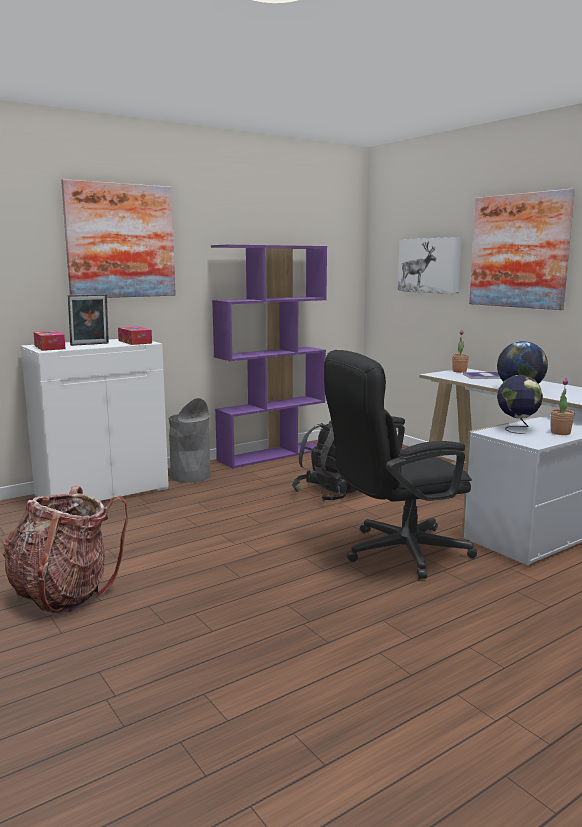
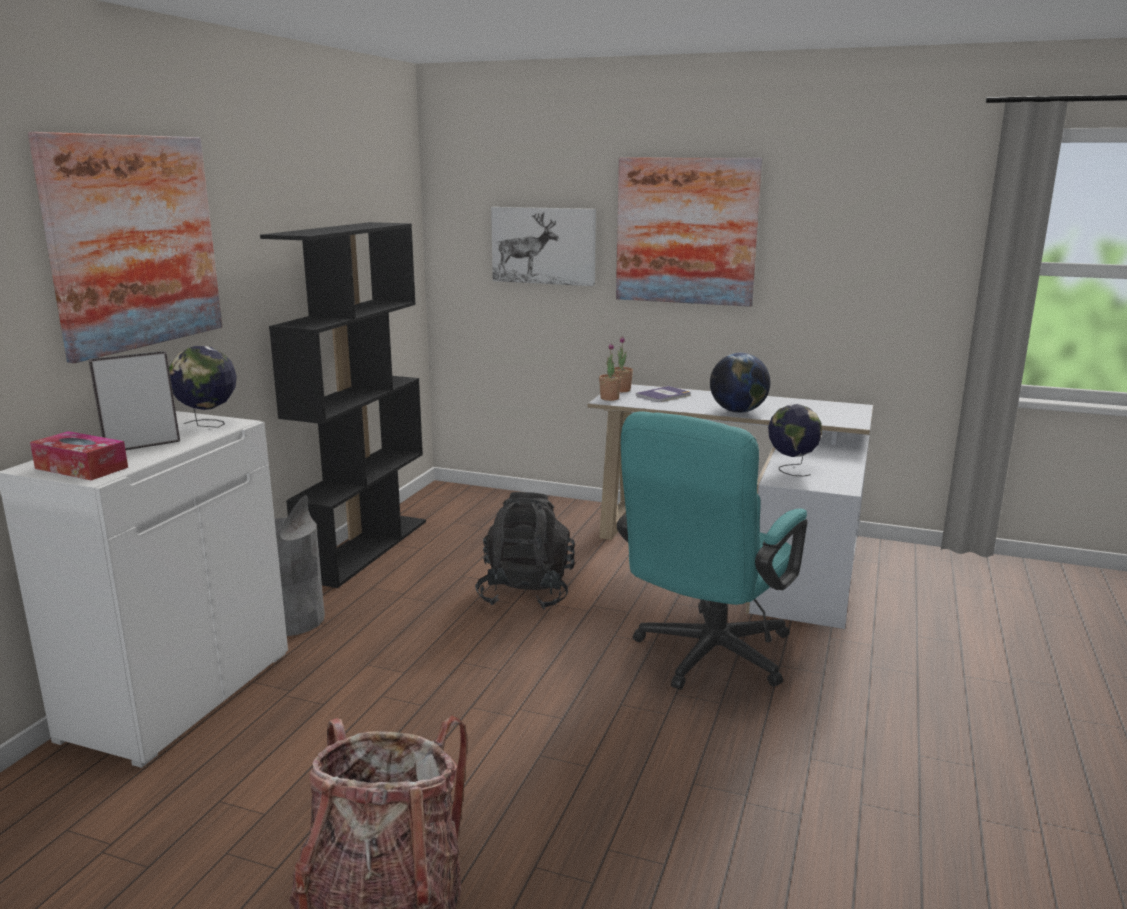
camera: 35 degrees left, 5 degrees up
picture frame [68,294,109,346] -> picture frame turned 150 degrees counterclockwise [89,351,180,450]
tissue box [118,327,152,345] -> globe [169,346,237,428]
purple bookcase [211,245,327,468] -> black bookcase [260,222,426,588]
black office chair [324,350,477,579] -> turquoise office chair [617,411,808,690]
potted plant [551,378,575,435] -> potted plant moved to [599,343,622,401]

